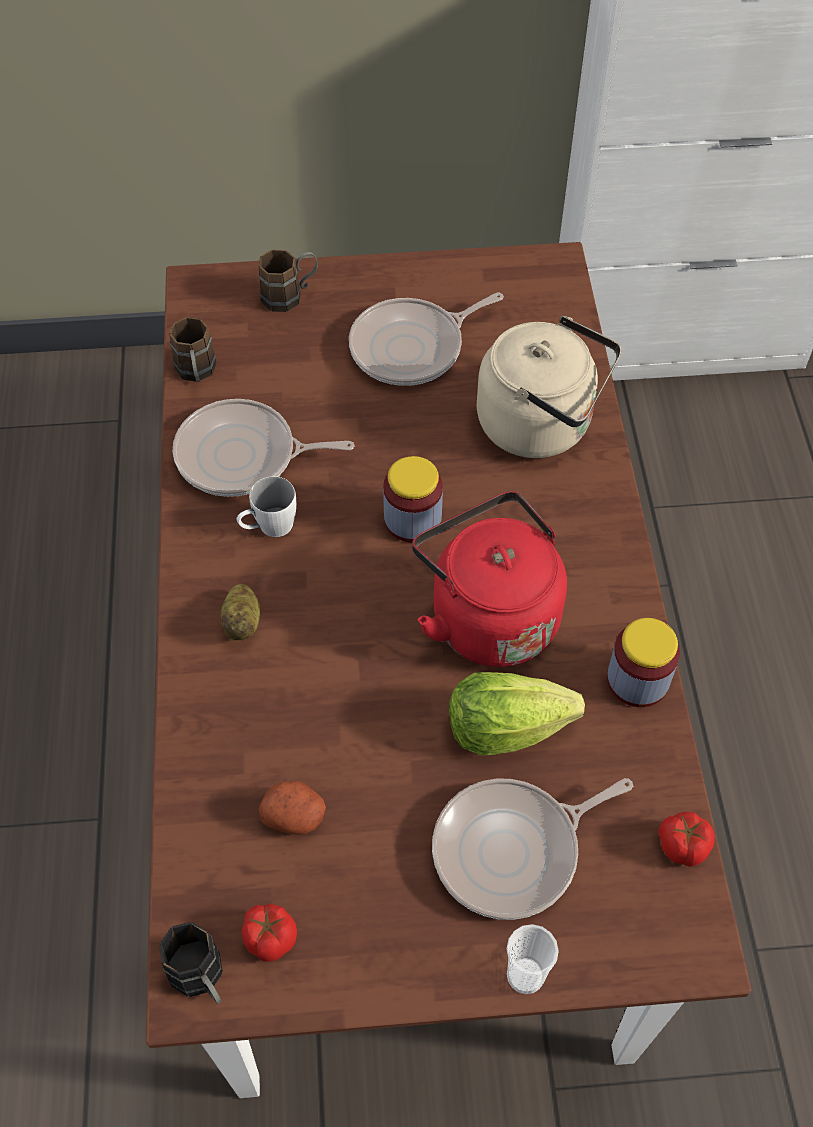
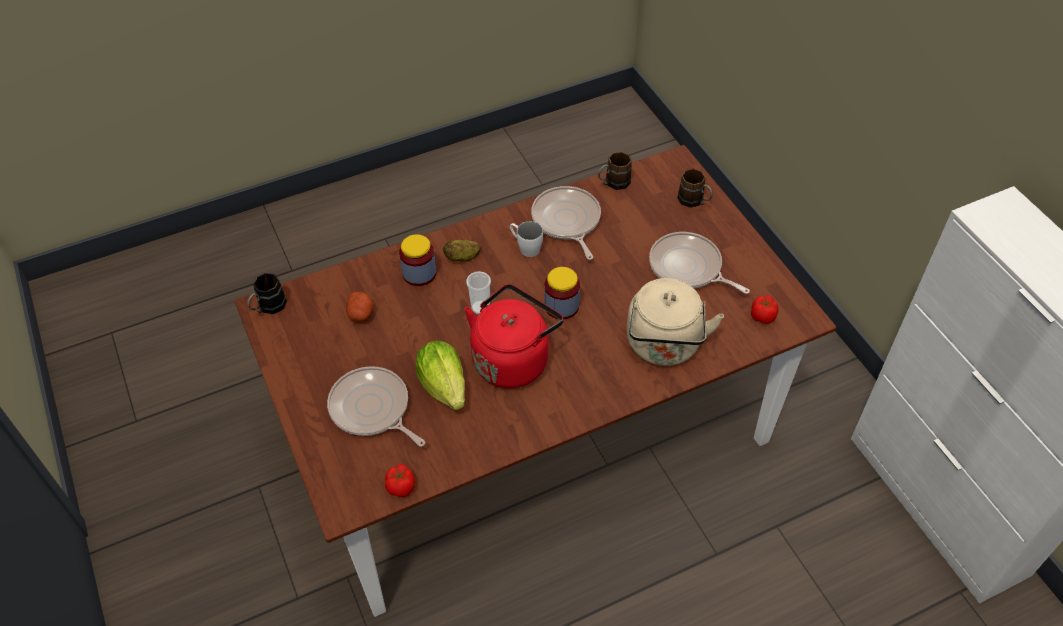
camera: 70 degrees right, 5 degrees down
tomato [242,904,297,962] -> tomato moved to [751,295,779,324]
cup [507,924,559,994] -> cup moved to [466,271,491,314]
jar [607,618,680,707] -> jar moved to [399,234,436,286]

